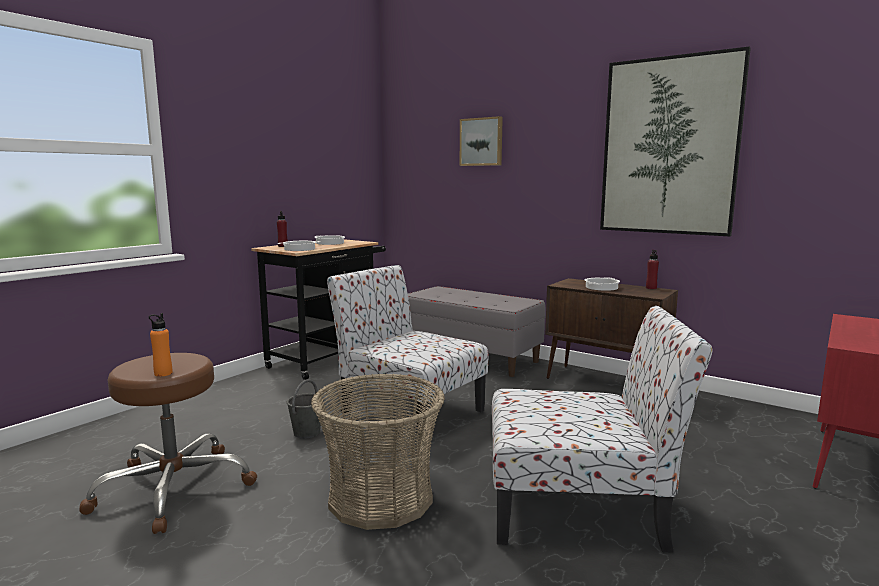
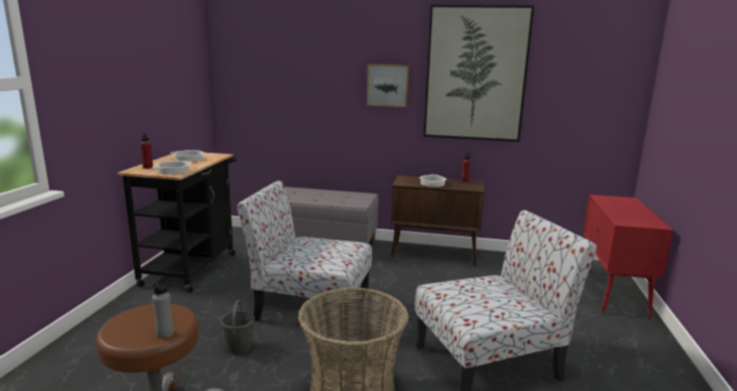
camera: 25 degrees left, 5 degrees up
orange bottle [149,313,173,377] -> grey bottle [152,277,174,338]
picture [460,116,503,166] -> picture moved to [367,64,409,107]

